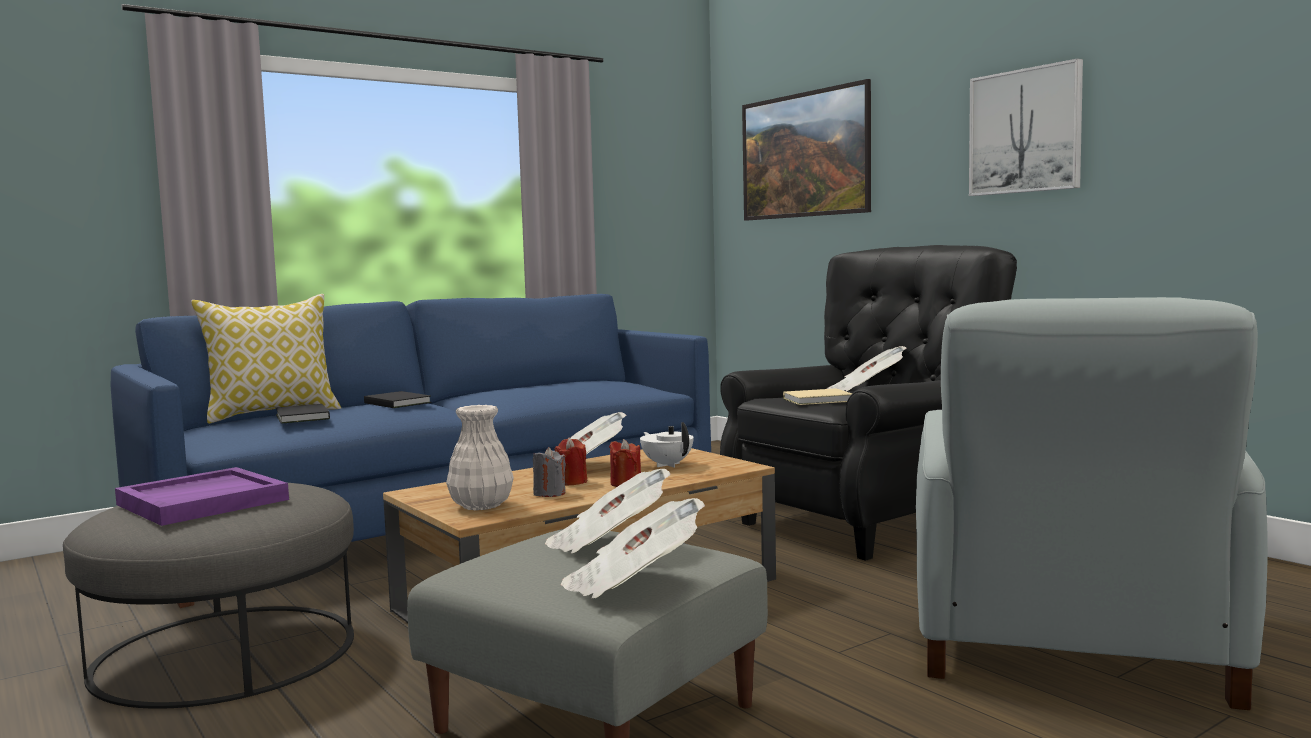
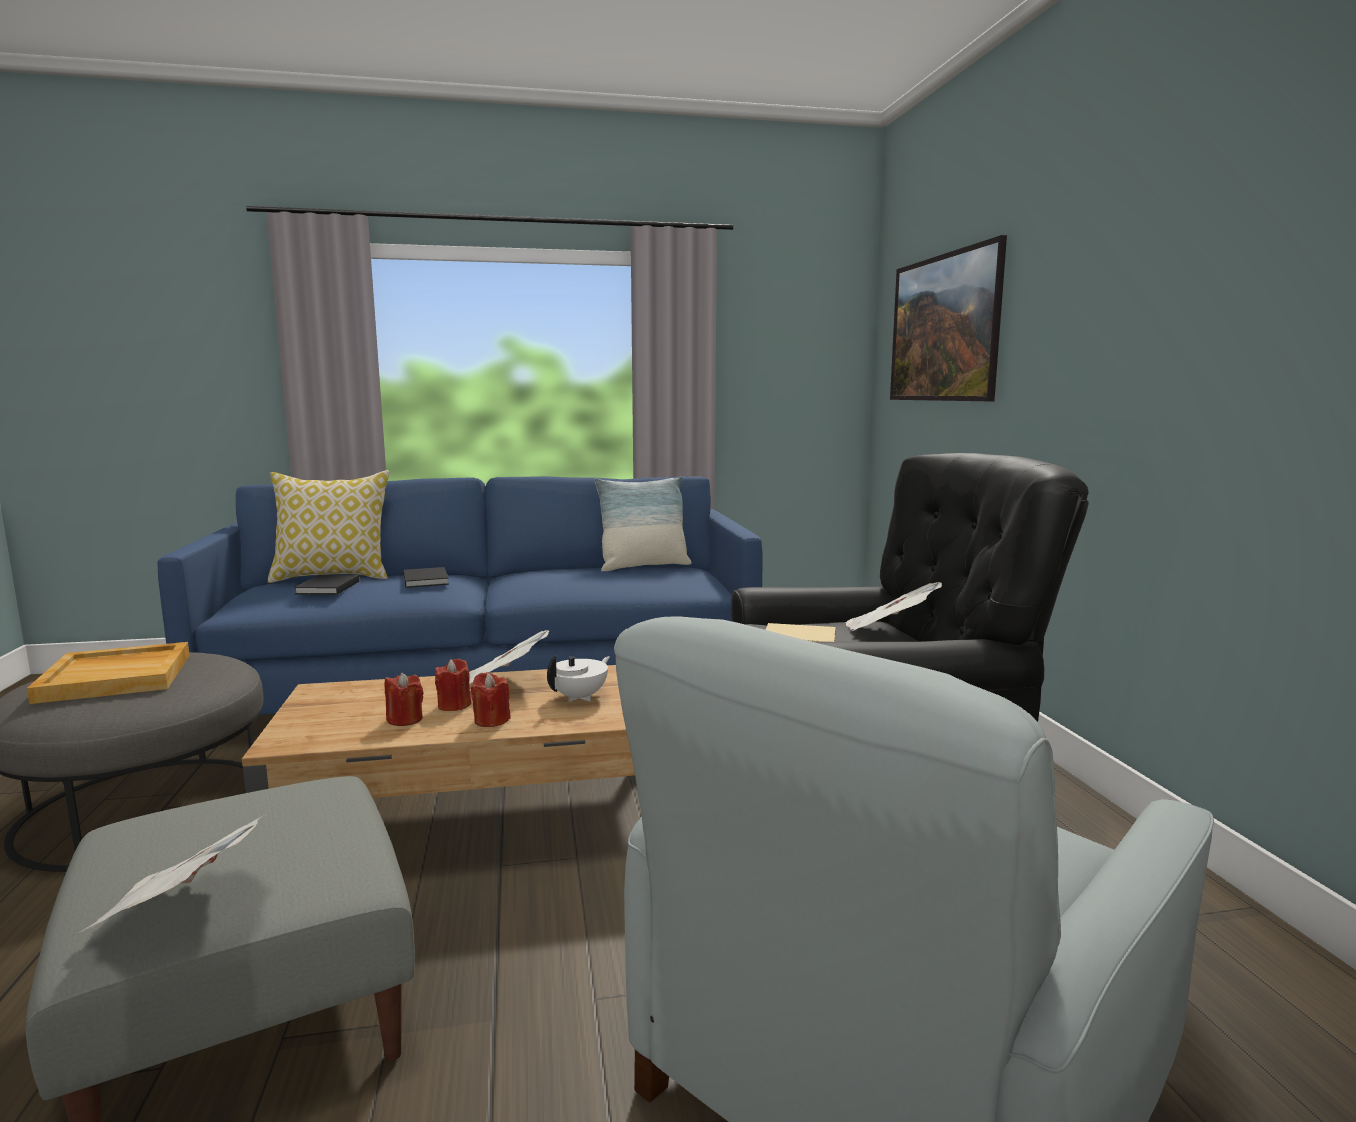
camera: 25 degrees right, 5 degrees up
purple tray [115,467,289,526] -> beige tray [27,642,190,704]
white vase [446,405,514,510] -> none
grey candle [533,447,566,497] -> red candle [385,673,423,726]
newspaper [545,469,671,553] -> none
white teapot [640,422,694,467] -> white teapot turned 45 degrees clockwise [547,655,610,702]
picture [969,58,1083,196] -> none
none -> pillow [595,477,692,571]

